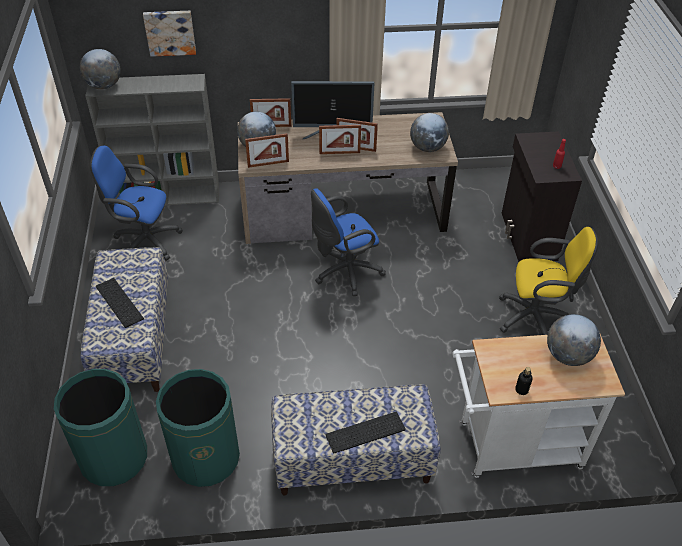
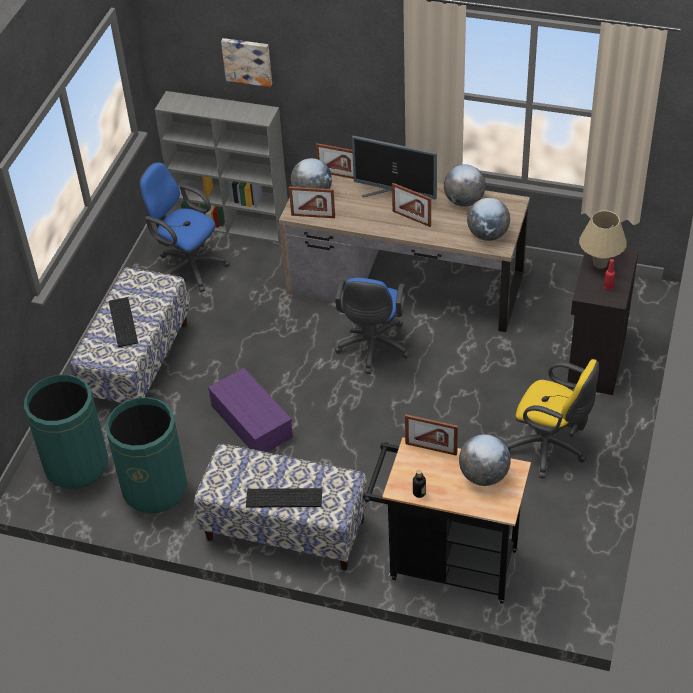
camera: 25 degrees right, 0 degrees up
globe [79,49,121,90] -> globe moved to [444,164,486,207]
blue office chair [311,189,386,296] -> blue office chair turned 75 degrees counterclockwise [335,278,410,374]
picture frame [319,125,361,154] -> picture frame moved to [405,414,458,456]
white cart [452,334,625,478] -> black cart [363,437,531,604]
none -> purple storage box [208,368,293,452]
none -> beige table lamp [579,210,627,269]

